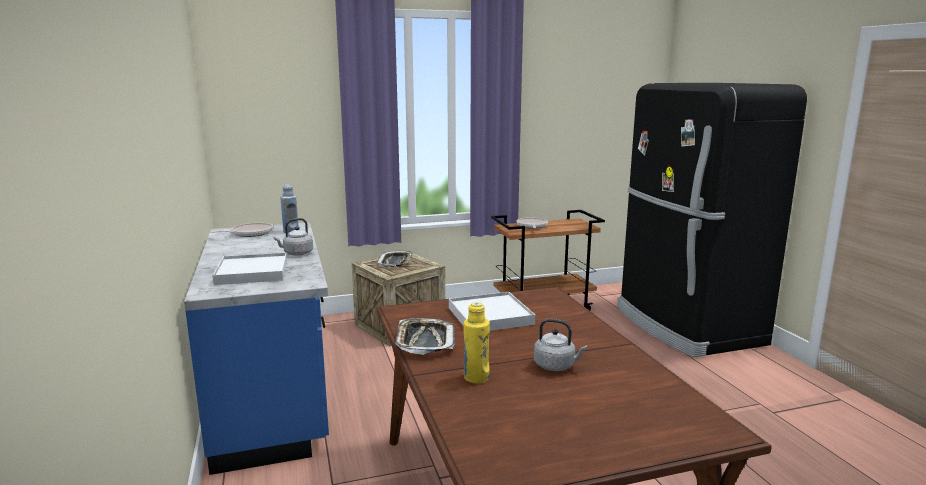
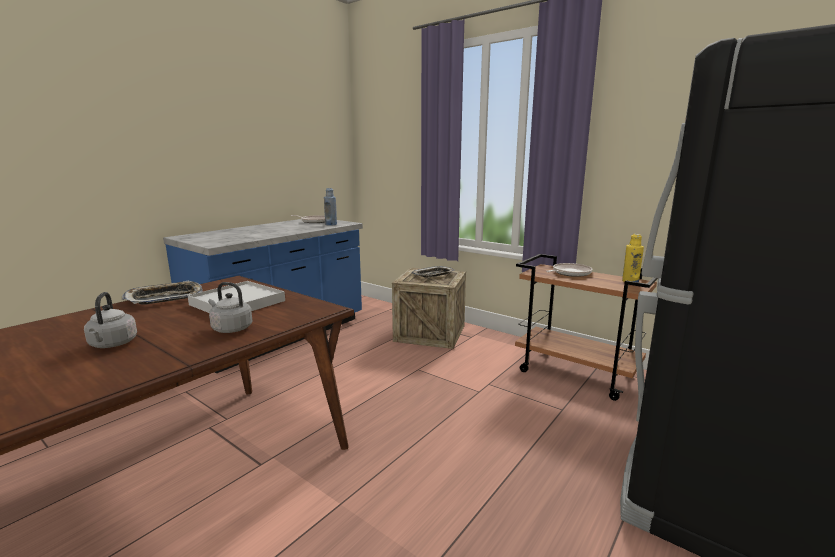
camera: 55 degrees right, 0 degrees up
white tray [212,253,287,285] -> none
grey kettle [274,218,313,256] -> grey kettle moved to [208,282,252,333]
yellow bottle [464,302,490,383] -> yellow bottle moved to [622,234,644,282]

